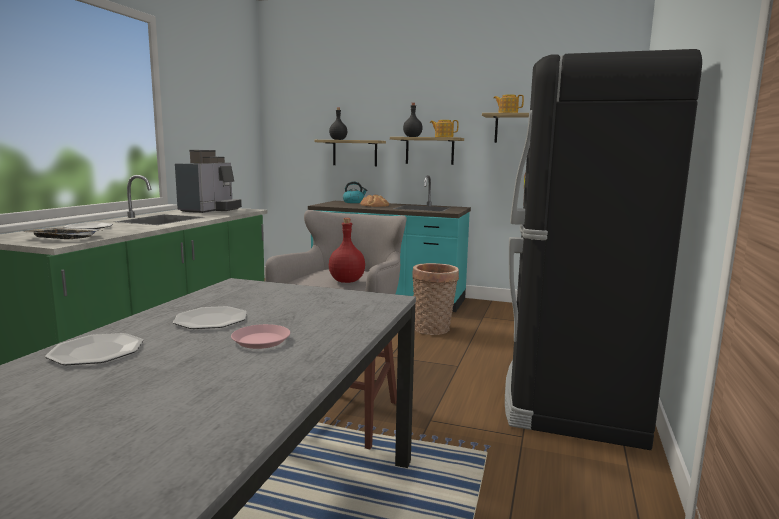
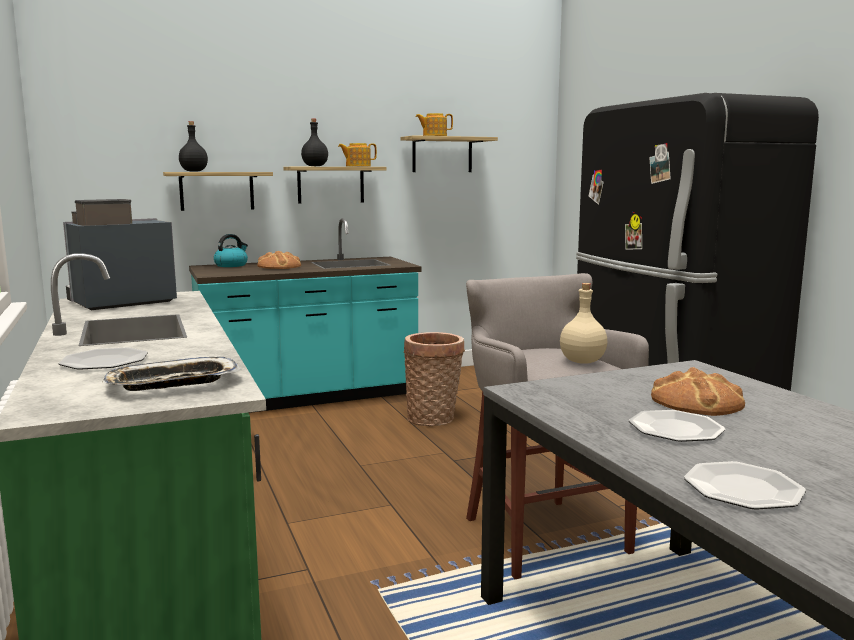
camera: 40 degrees left, 0 degrees up
coffee machine [175,150,242,213] -> coffee machine turned 105 degrees counterclockwise [63,199,177,310]
pink plate [231,324,290,349] -> none
red bottle [329,218,365,283] -> beige bottle [560,283,607,364]
none -> bread [651,367,745,416]

